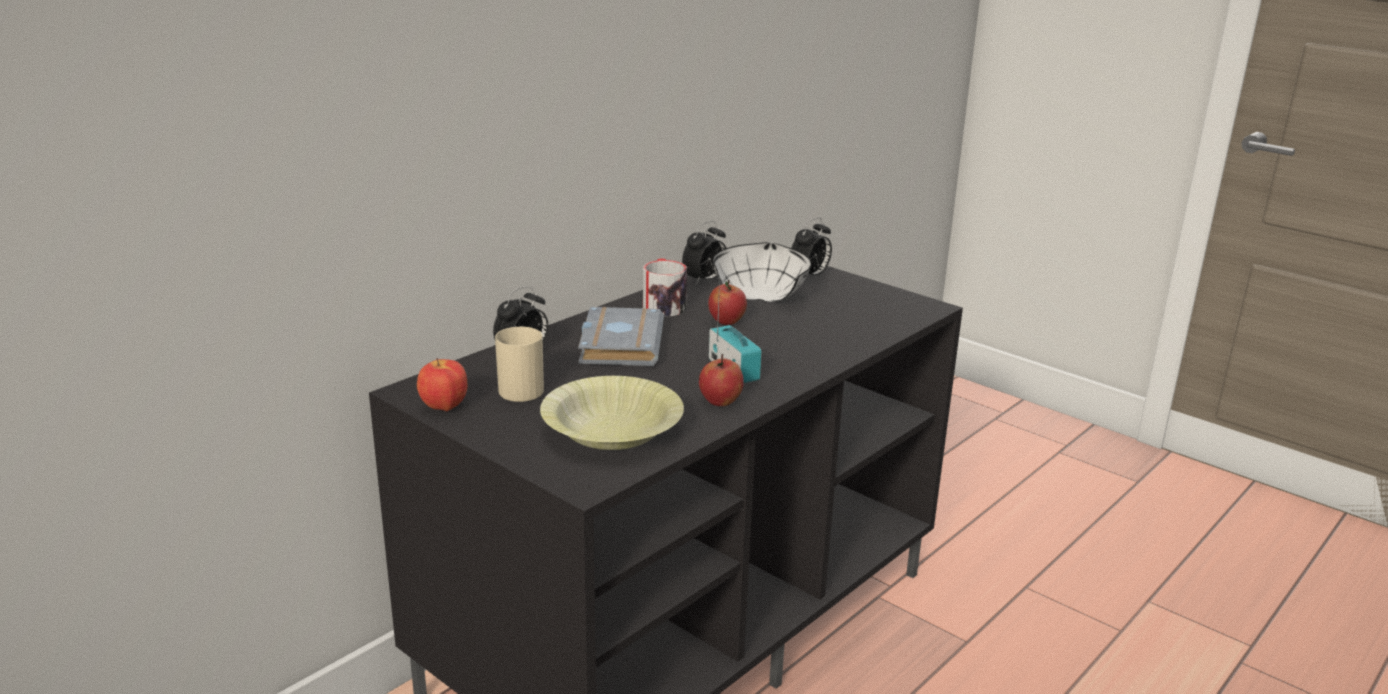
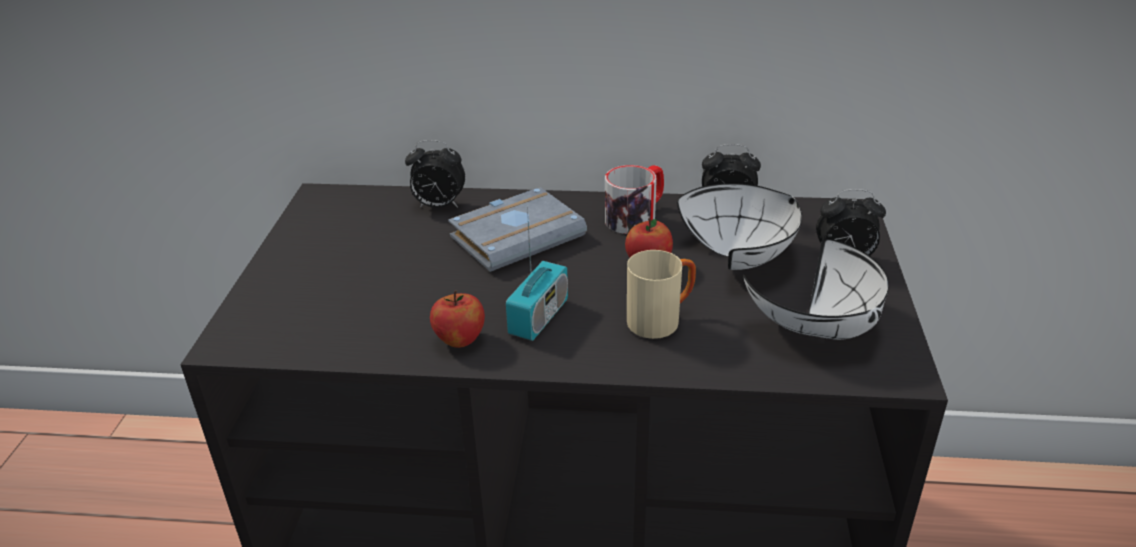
camera: 55 degrees right, 10 degrees up
apple [417,358,468,411] -> none
beige mug [495,327,544,402] -> beige mug moved to [627,250,696,339]
yellow bowl [540,376,684,450] -> none
none -> white bowl [743,239,889,340]

